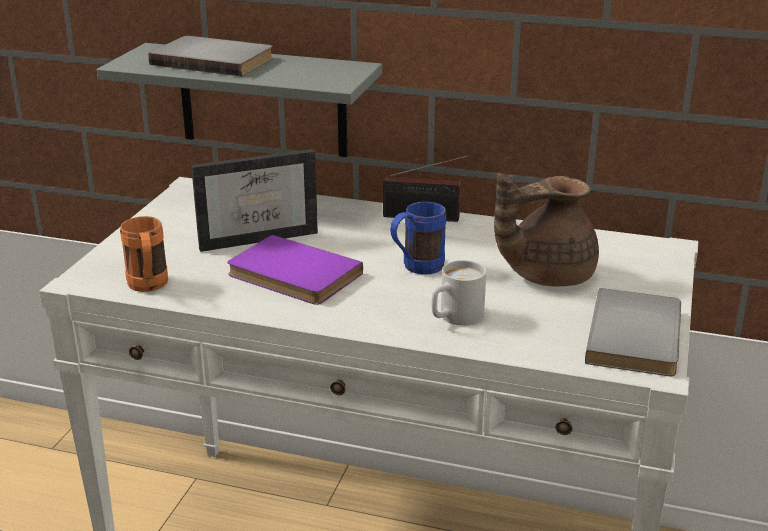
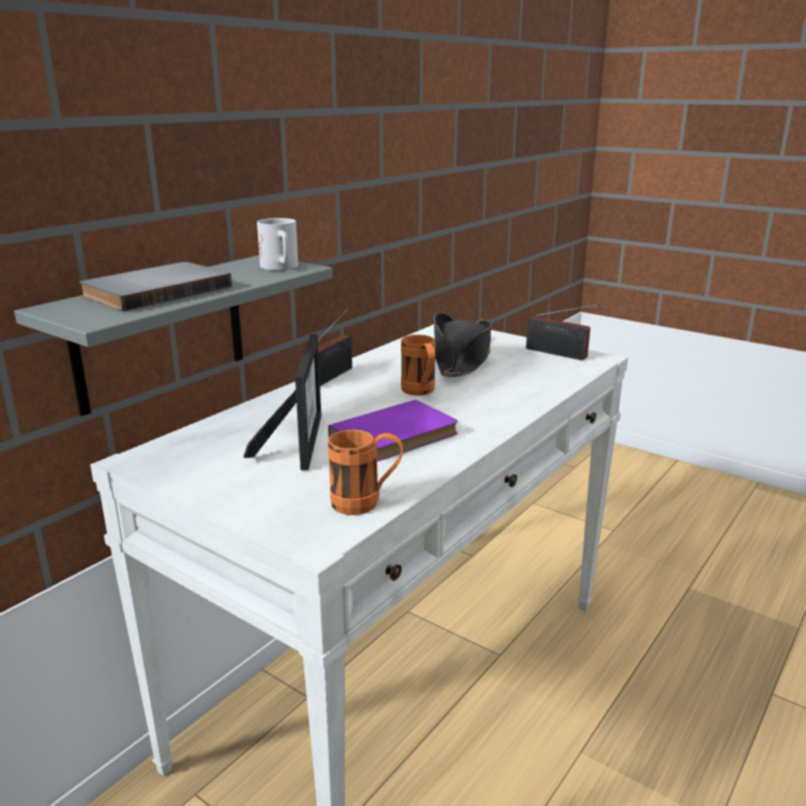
camera: 70 degrees left, 5 degrees down
blue mug [390,202,447,275] -> orange mug [401,335,435,396]
white mug [431,260,486,326] -> white mug moved to [257,218,298,270]
brown teapot [494,173,599,287] -> black hat [434,313,491,377]
grey book [585,288,681,376] -> radio [526,304,599,360]

